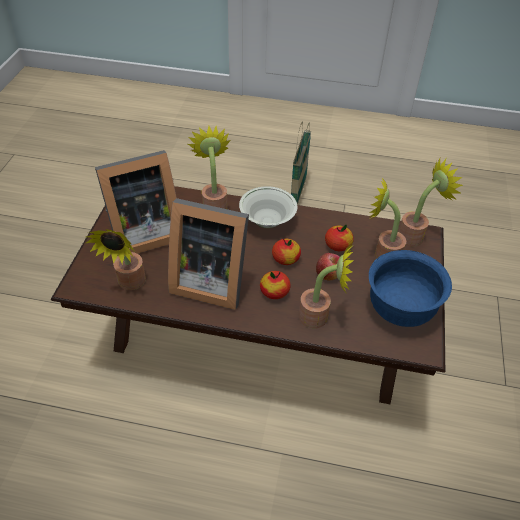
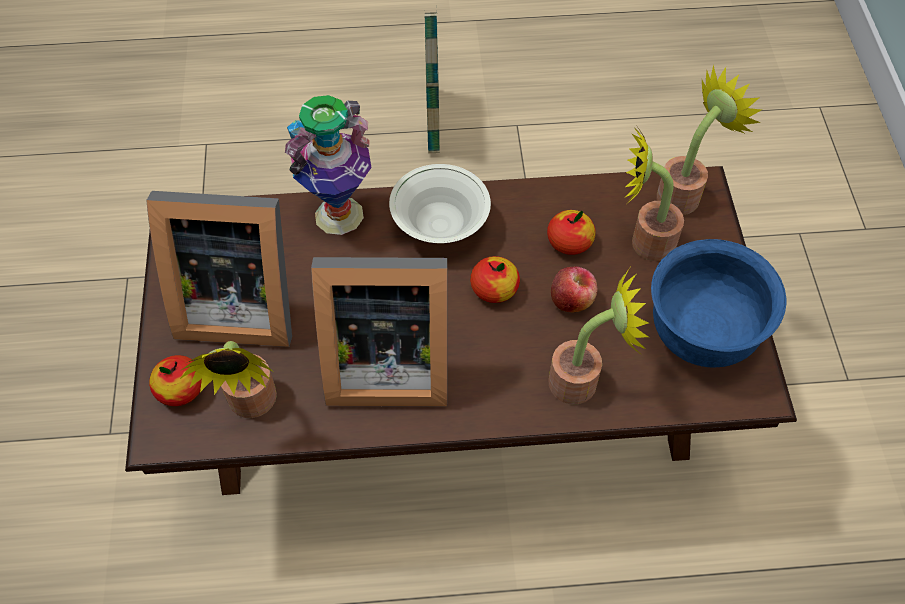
camera: 15 degrees left, 10 degrees up
picture frame [95,150,177,254] -> picture frame turned 45 degrees clockwise [146,191,292,347]
potted plant [188,126,231,209] -> vase [285,95,371,235]
apple [260,271,291,299] -> apple moved to [149,355,202,406]

